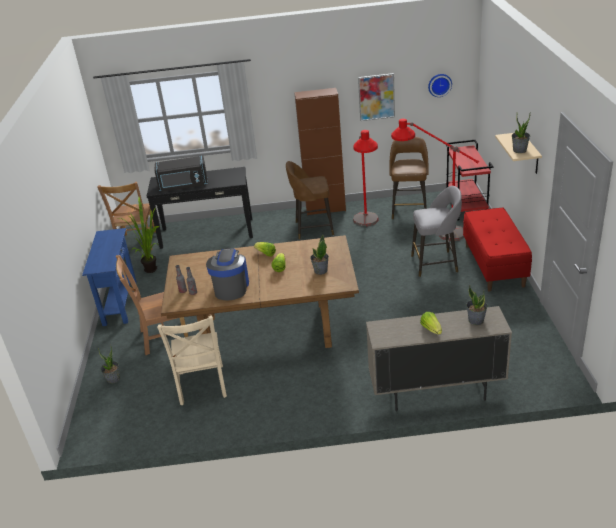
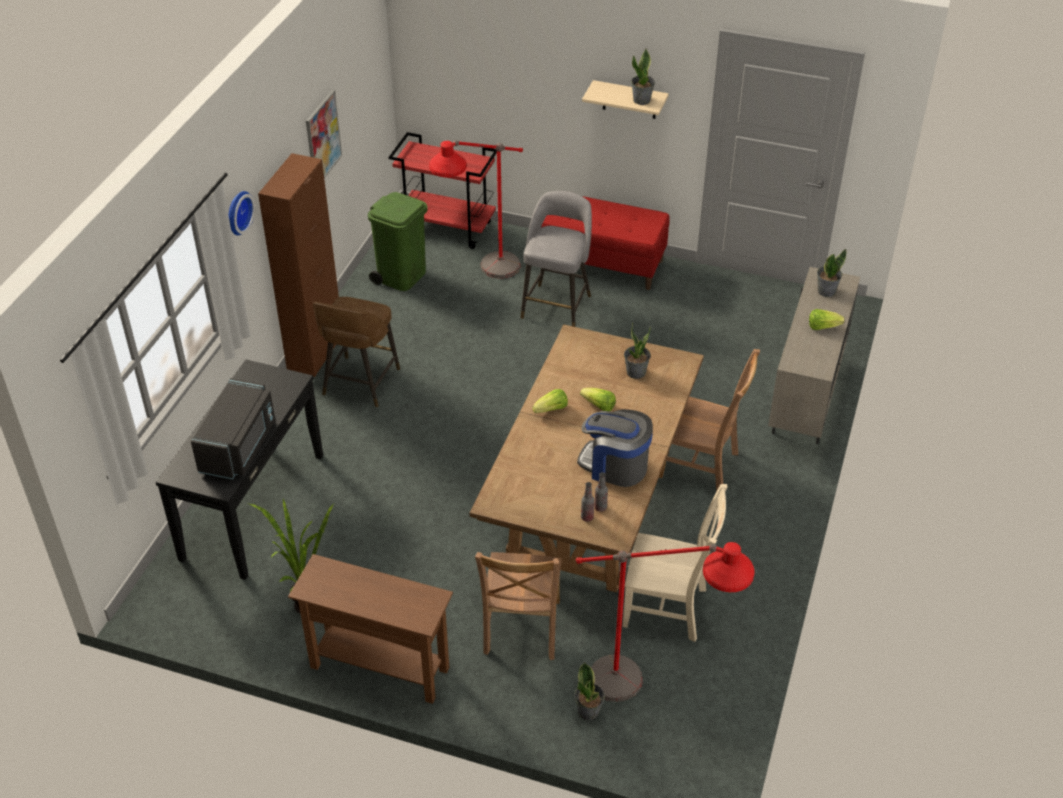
camera: 70 degrees left, 10 degrees up
blue console table [82,228,137,326] -> brown console table [288,554,453,704]
brown chair [97,182,156,250] -> brown chair moved to [659,349,760,492]
red floor lamp [353,130,379,226] -> red floor lamp moved to [576,542,754,702]
brown stool [389,136,429,219] -> green trash can [368,192,428,291]
wall clock [428,74,452,97] -> wall clock moved to [228,191,255,236]

